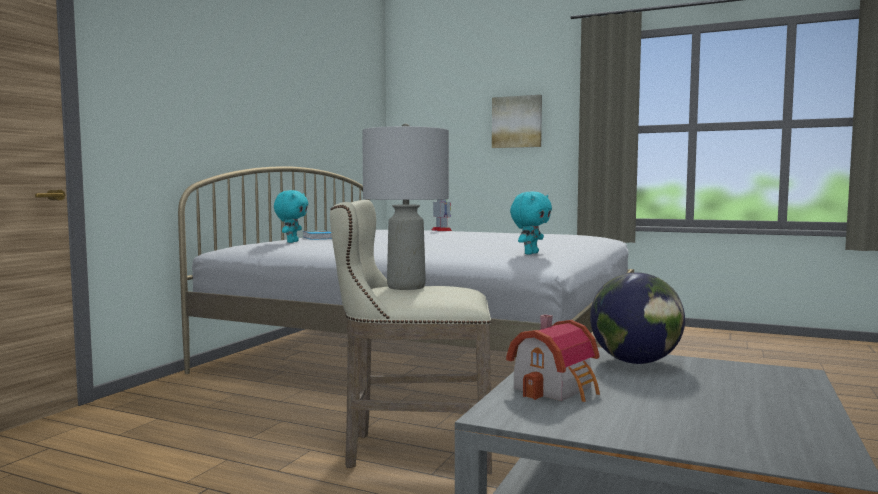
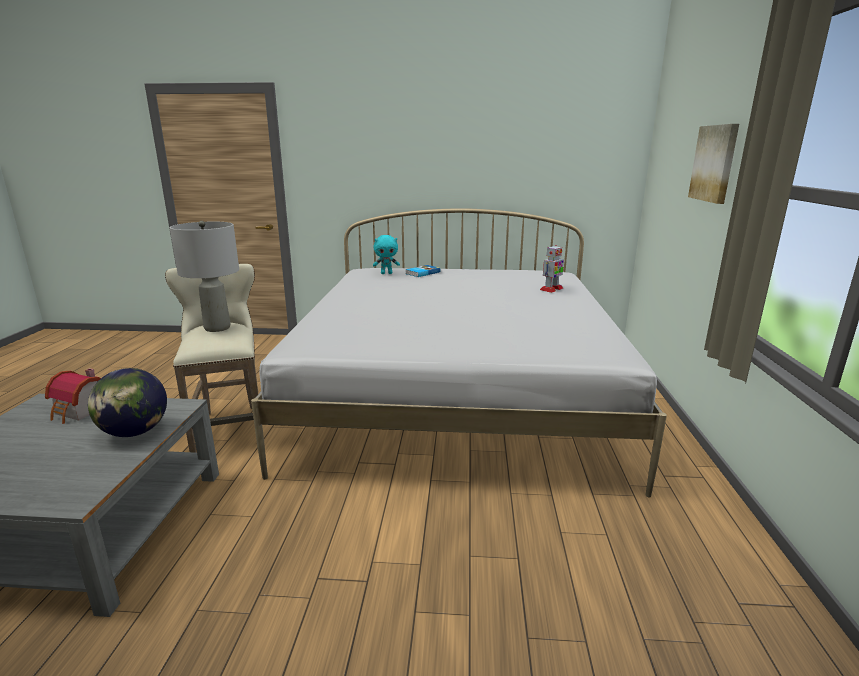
camera: 70 degrees right, 15 degrees up
turquoise plush toy [510,191,552,255] -> none

